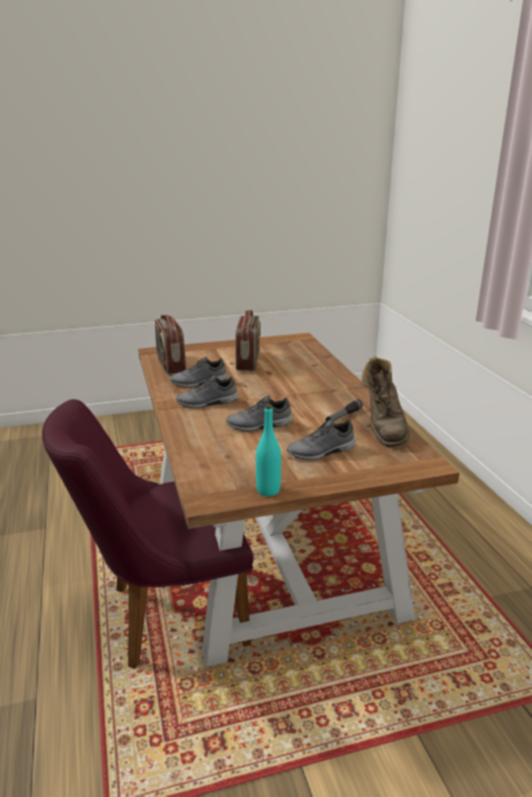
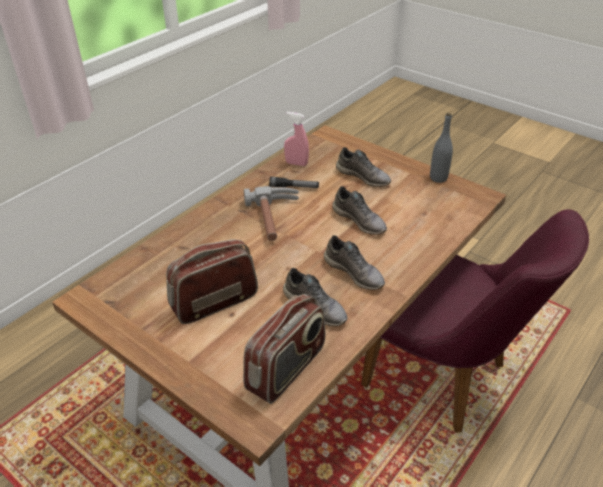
camera: 125 degrees left, 15 degrees up
turquoise bottle [256,405,281,496] -> grey bottle [430,113,453,183]
brown boot [361,356,410,447] -> pink spray bottle [284,112,309,166]
none -> hammer [244,186,299,241]

